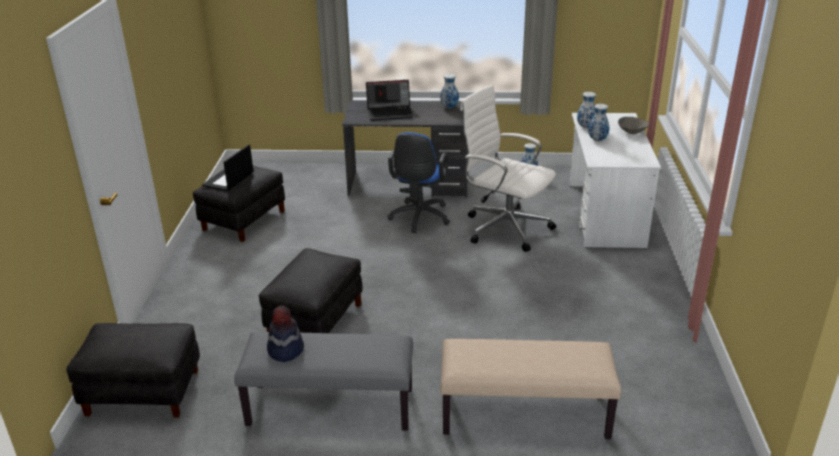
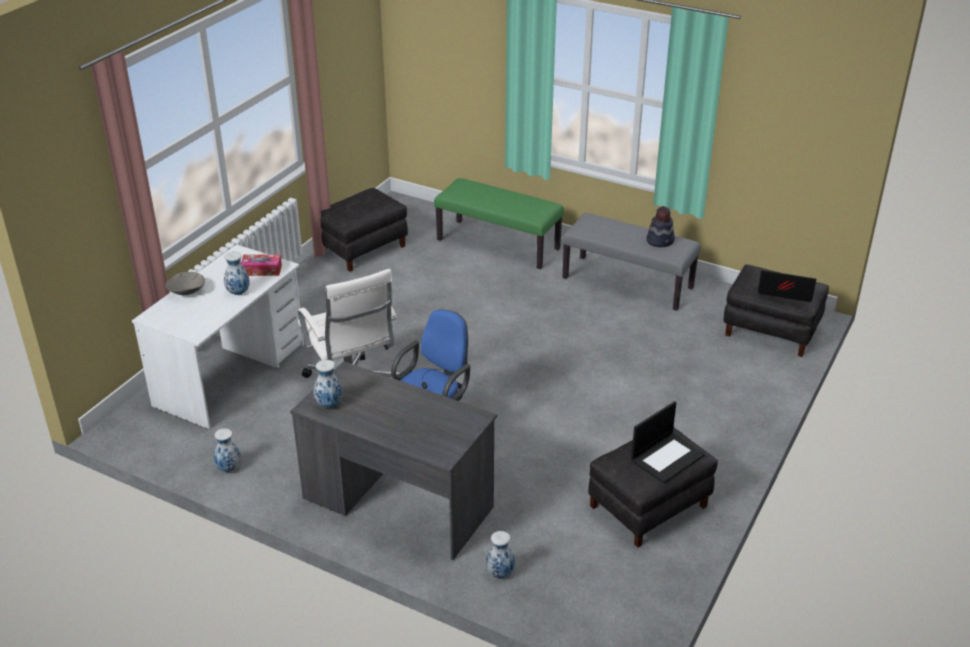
camera: 155 degrees left, 5 degrees up
black ottoman [259,248,363,333] -> black ottoman moved to [321,188,408,272]
laptop [366,80,413,121] -> laptop moved to [758,270,816,302]
beige bench [441,339,621,439] -> green bench [434,178,564,269]
vase [577,92,596,128] -> vase moved to [486,531,515,578]
none -> tissue box [241,254,282,276]

